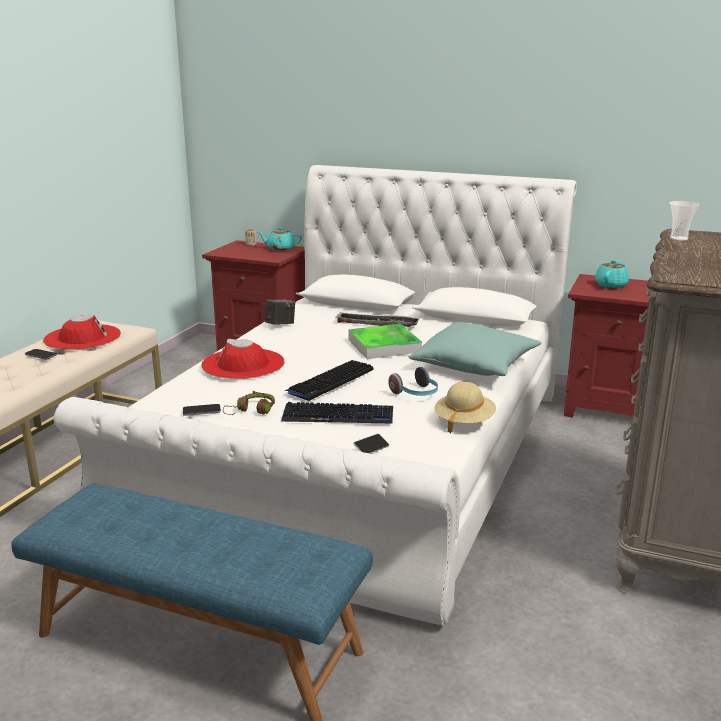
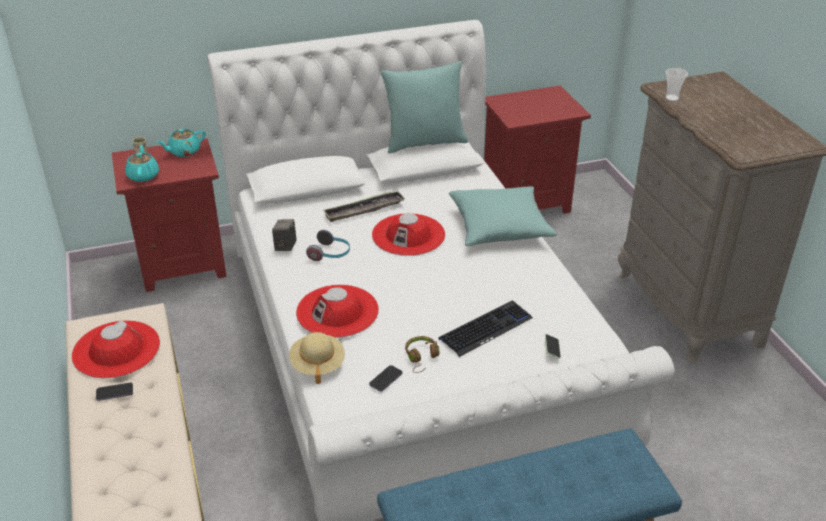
camera: 40 degrees left, 15 degrees up
keyboard [285,360,374,401] -> none
tray [349,324,422,359] -> red hat [372,213,445,256]
headphones [388,367,438,396] -> headphones moved to [306,230,350,261]
beige hat [434,382,496,434] -> beige hat moved to [289,332,345,384]
turquoise teapot [595,260,629,288] -> turquoise teapot moved to [125,145,159,182]
none -> turquoise pillow [381,62,468,153]

